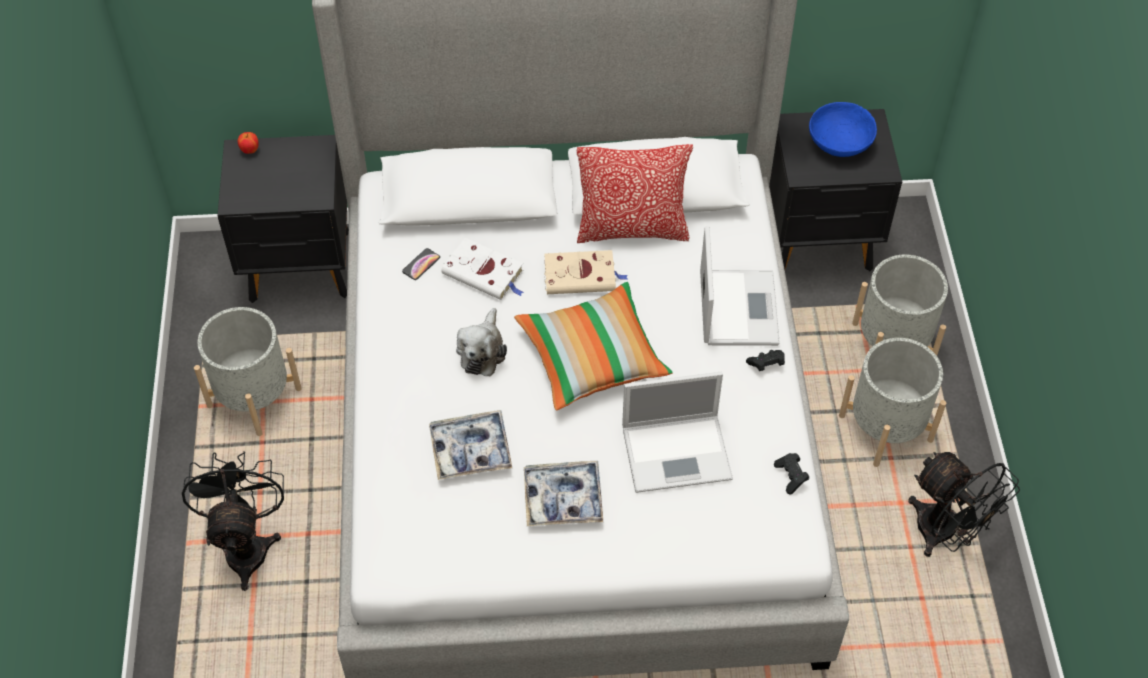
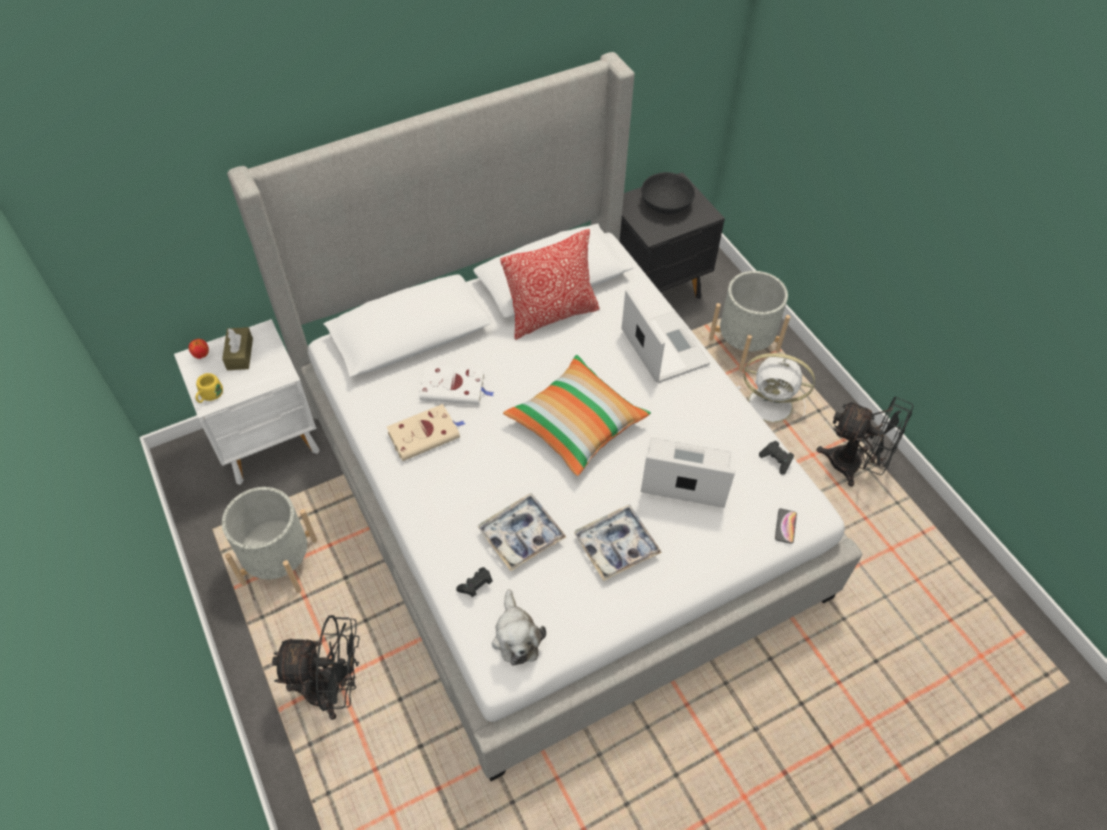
camera: 25 degrees left, 0 degrees up
black fan [182,451,284,591] -> black fan turned 120 degrees clockwise [272,615,360,720]
black nightstand [217,135,349,303] -> white nightstand [174,319,320,485]
phone [402,248,440,280] -> phone moved to [775,509,797,544]
plush toy [456,308,507,376] -> plush toy moved to [492,590,546,666]
beige book [544,250,628,294] -> beige book moved to [387,404,465,461]
laptop [622,372,733,493] -> laptop turned 135 degrees counterclockwise [641,437,735,508]
black game controller [746,350,785,371] -> black game controller moved to [456,567,492,597]
blue bowl [809,102,877,157] -> black bowl [642,172,695,214]
grey planter [839,338,946,467] -> white fan [738,353,815,423]
none -> yellow mug [196,373,223,403]
none -> brown tissue box [222,327,253,370]

